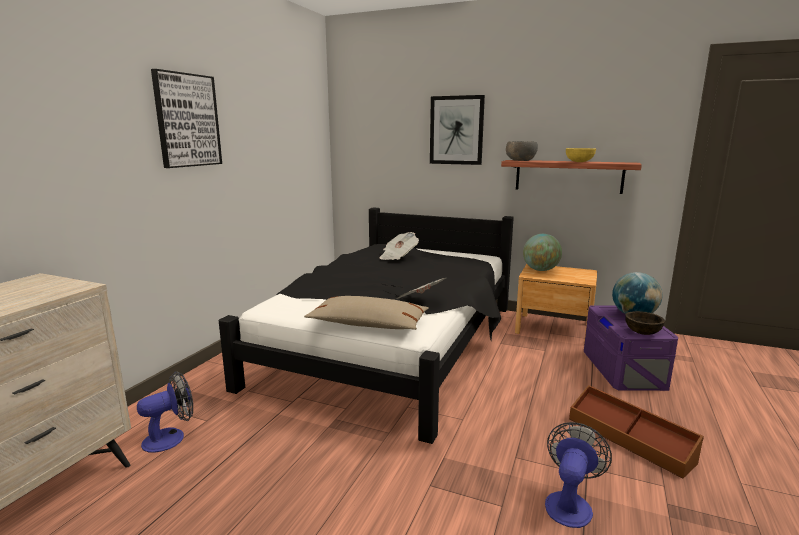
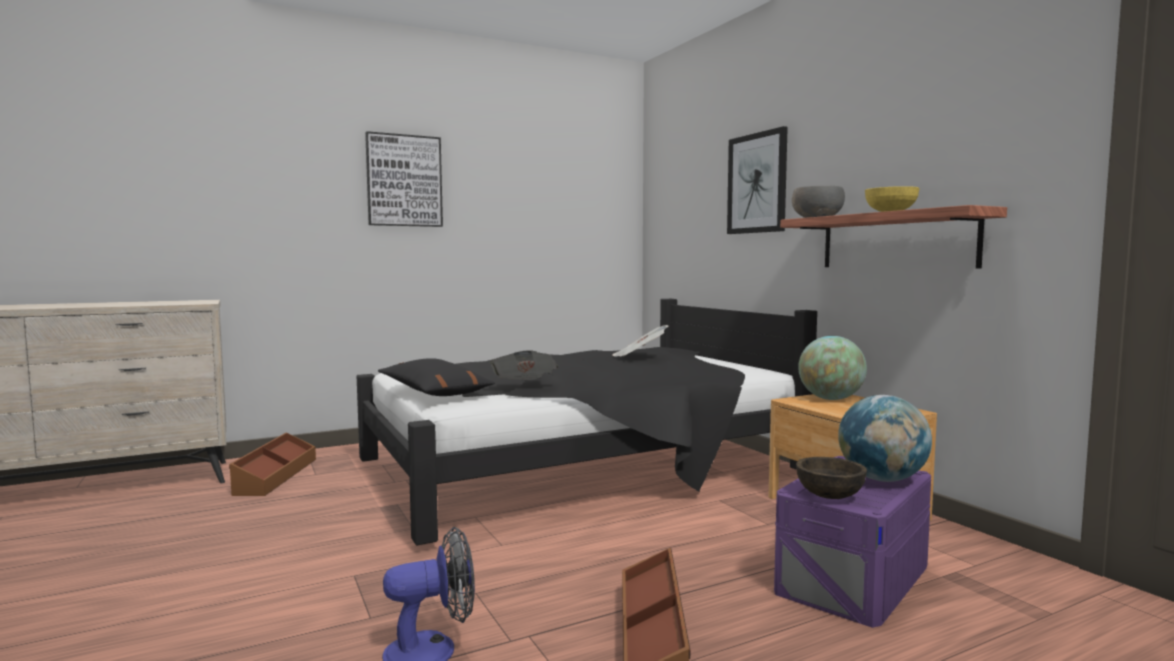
camera: 40 degrees right, 10 degrees down
fan [137,371,193,453] -> brown storage box [229,432,316,496]
beige pillow [304,296,429,330] -> black pillow [378,358,495,396]

